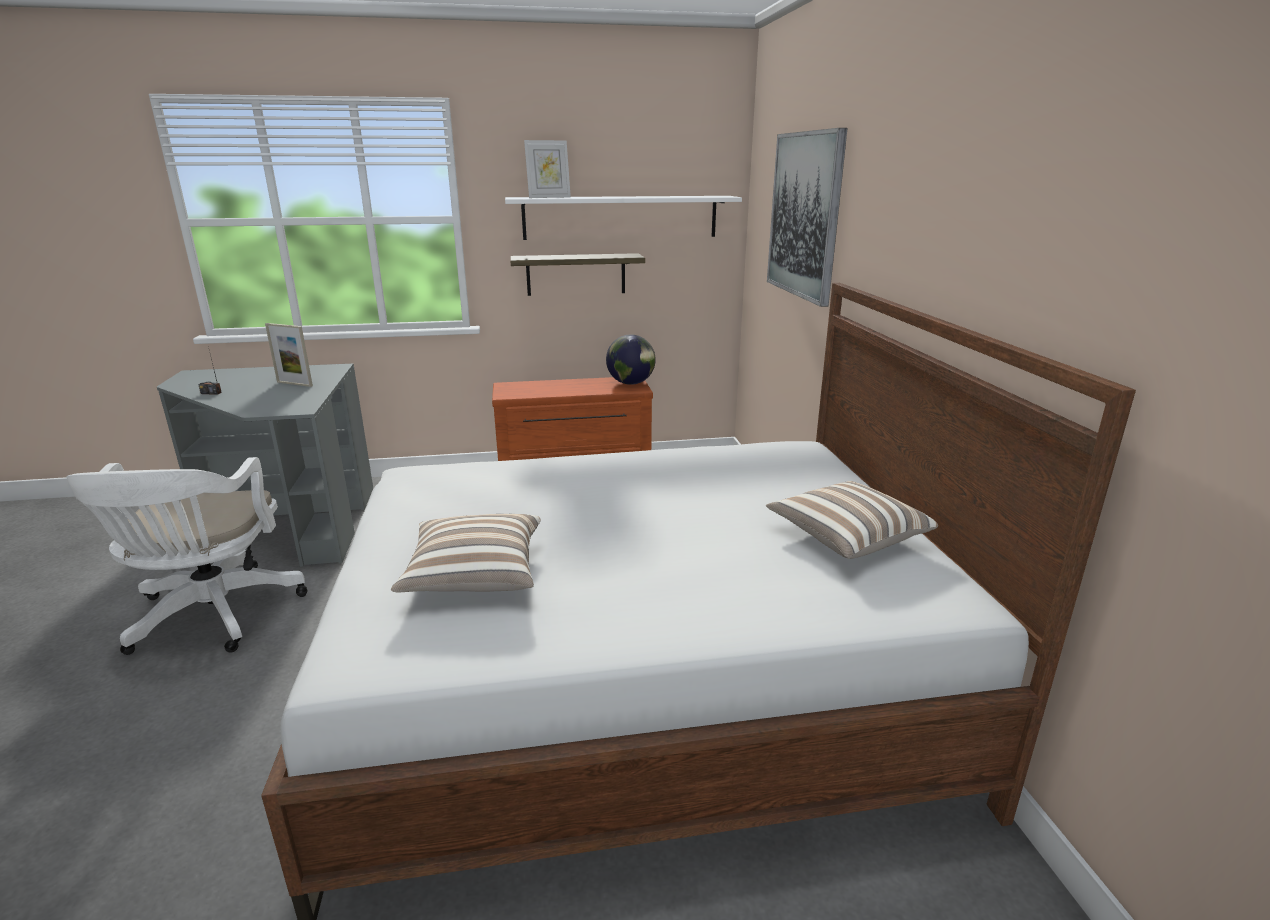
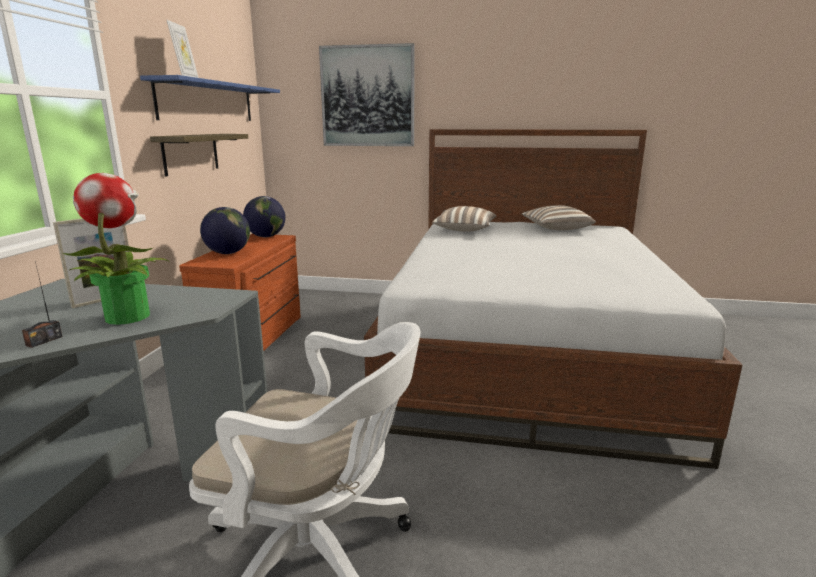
camera: 70 degrees left, 5 degrees down
pillow [391,514,541,592] -> pillow moved to [432,206,496,232]
white shelf [505,196,742,240] -> blue shelf [140,75,280,121]
none -> potted plant [62,173,169,325]
none -> globe [200,207,250,254]

